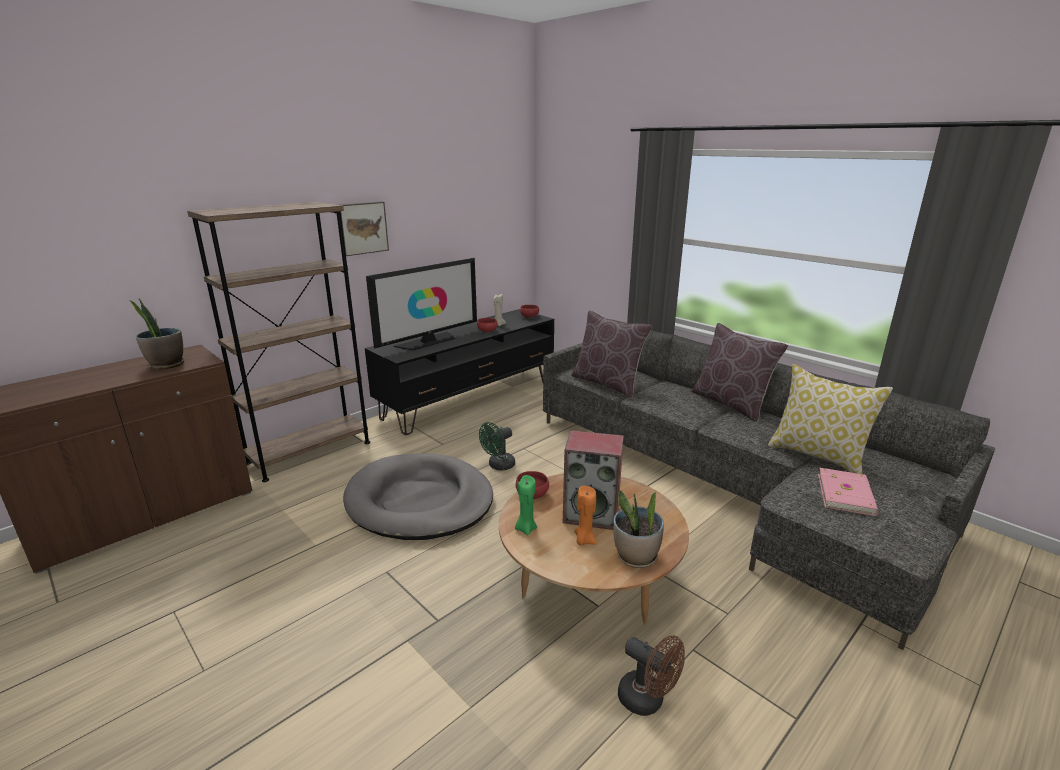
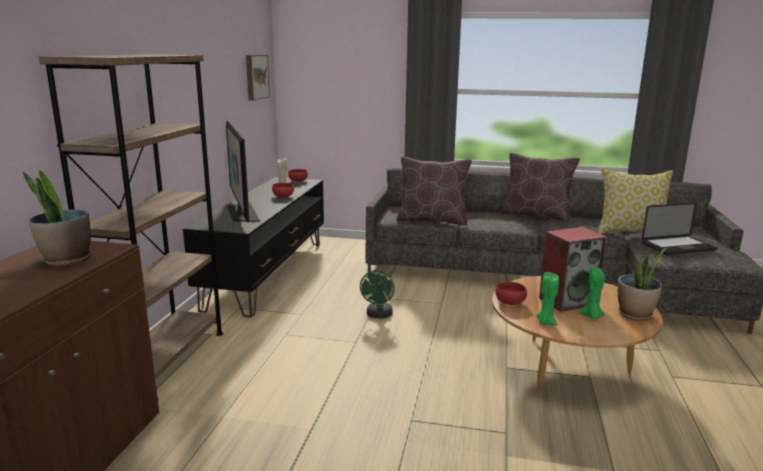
camera: 35 degrees left, 5 degrees down
picture [340,202,389,256] -> picture moved to [246,55,270,101]
grey dog bed [343,453,493,540] -> none
television [366,258,477,350] -> television turned 150 degrees clockwise [226,120,260,223]
orange candle [574,486,597,545] -> green candle [579,267,605,319]
brown fan [618,636,685,716] -> none
pink book [818,468,879,516] -> laptop [642,202,718,255]

